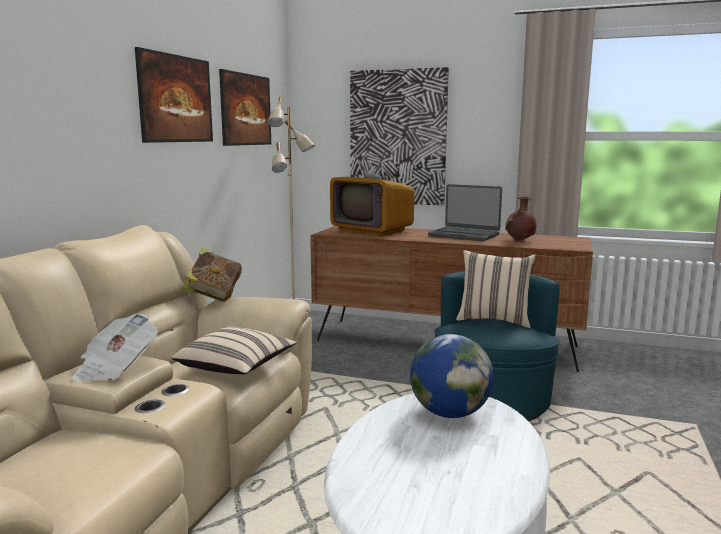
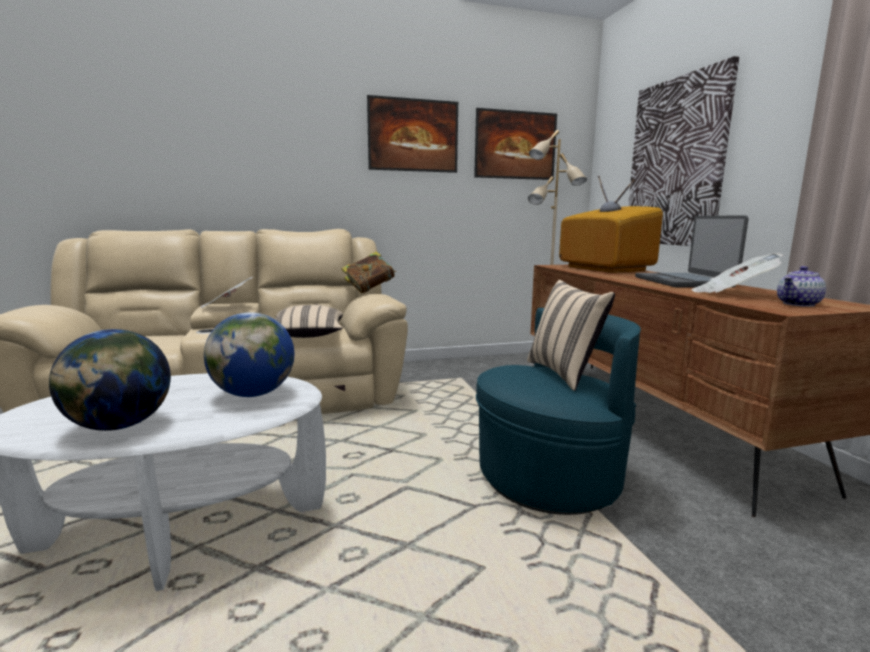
camera: 55 degrees right, 0 degrees up
television [330,149,415,236] -> television turned 150 degrees clockwise [559,176,663,273]
brown vase [505,196,537,241] -> newspaper [691,253,784,293]
none -> globe [49,329,171,431]
none -> teapot [777,266,826,307]

